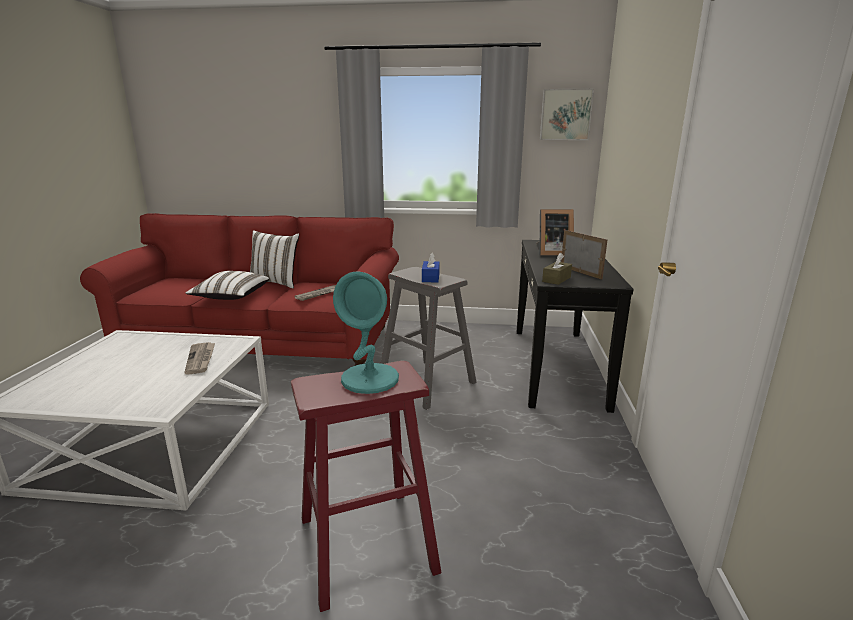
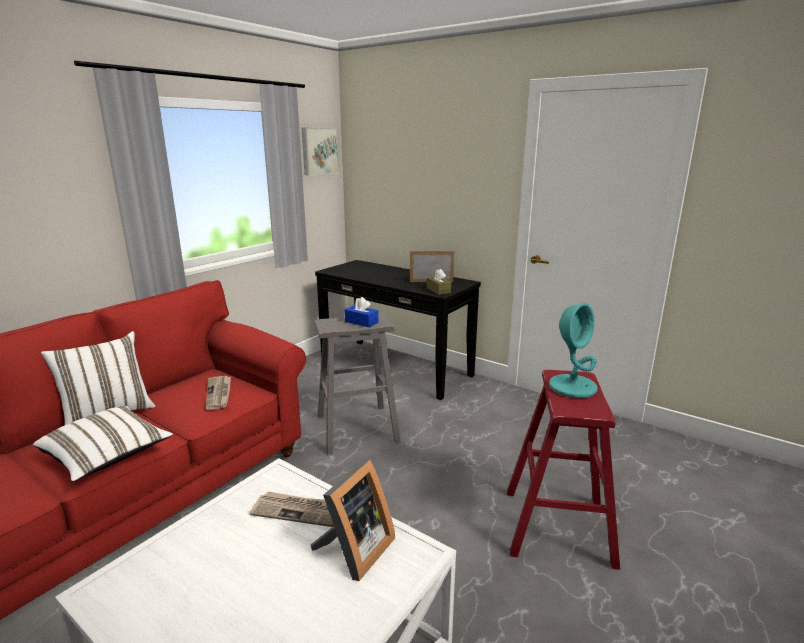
camera: 60 degrees left, 0 degrees up
picture frame [536,209,574,256] -> picture frame moved to [311,459,395,581]

